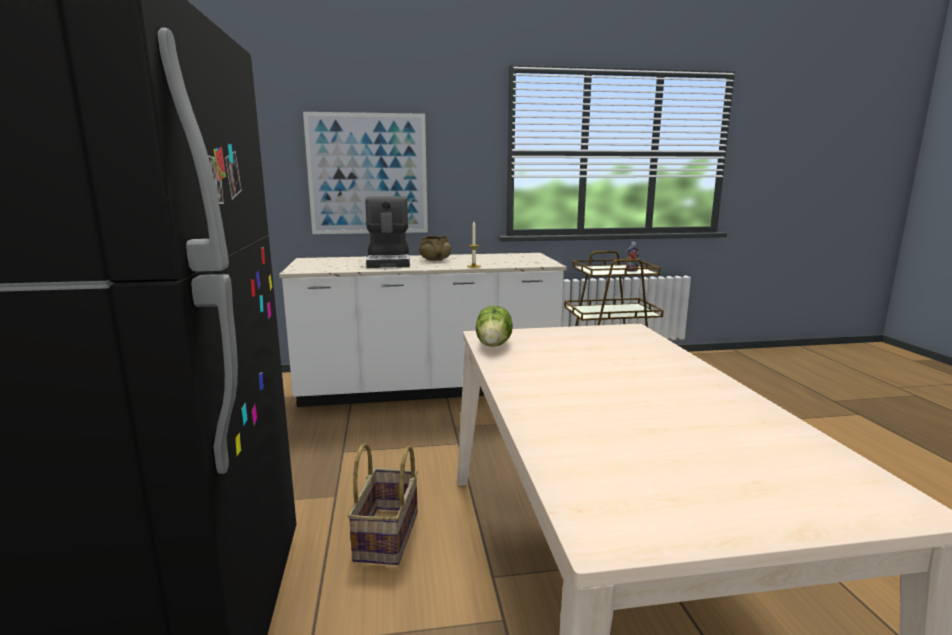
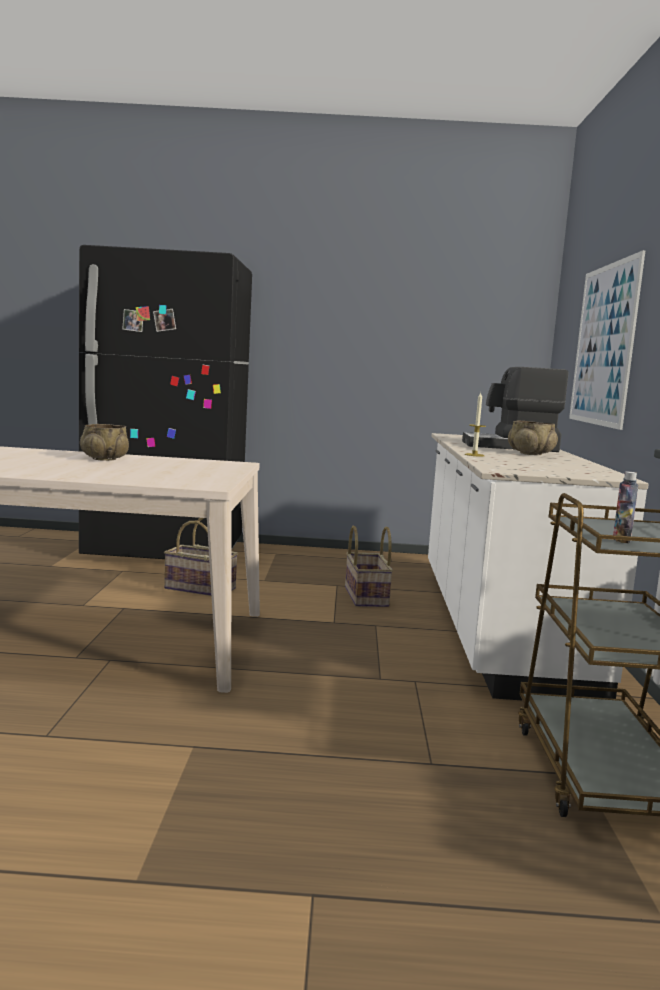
camera: 100 degrees right, 5 degrees down
lettuce [476,306,513,347] -> none
none -> beige bowl [80,424,129,461]
none -> basket [345,525,393,607]

